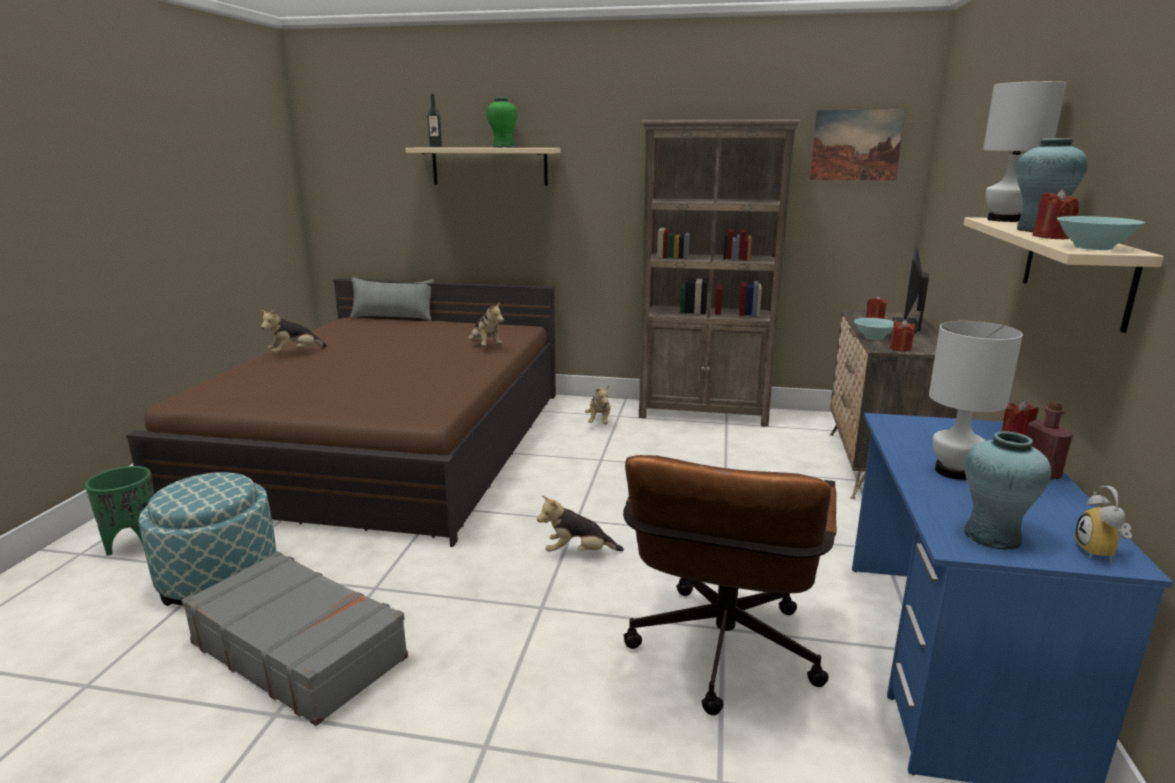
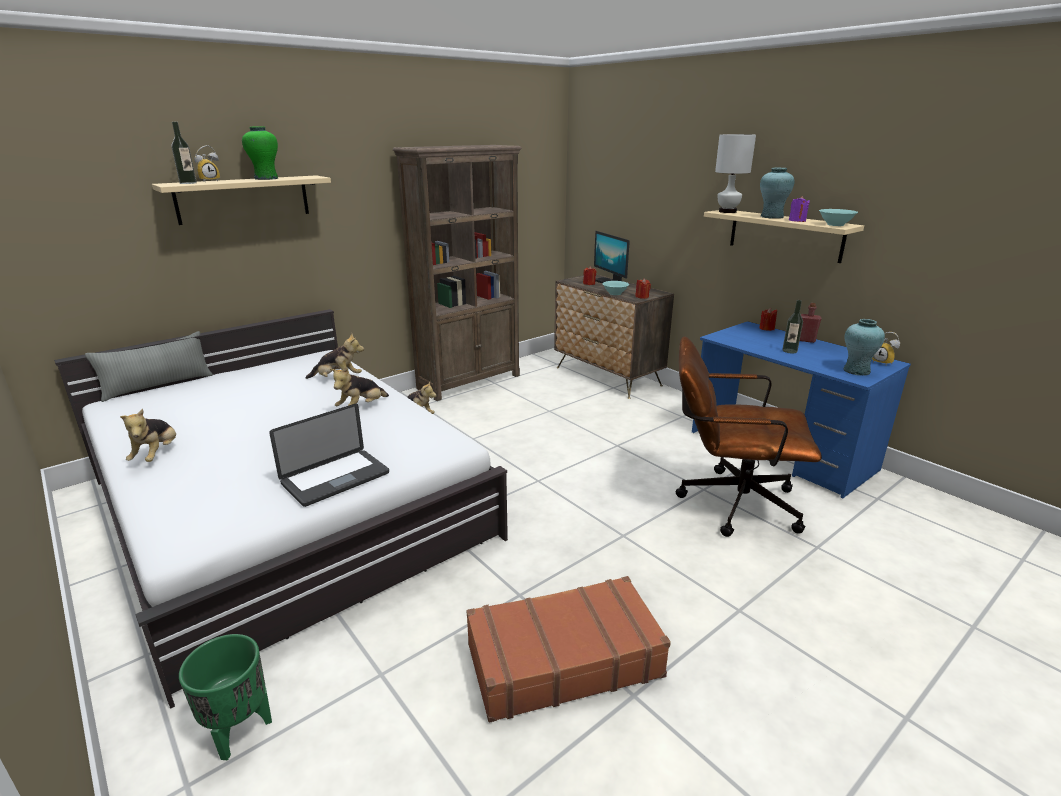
camera: 50 degrees left, 5 degrees up
brown bed [126,278,556,547] -> white bed [54,309,508,709]
ottoman [138,472,277,606] -> none
grey suitcase [182,552,408,726] -> brown suitcase [466,576,671,723]
plush toy [537,496,624,552] -> plush toy moved to [330,367,389,406]
brown office chair [623,455,837,715] -> brown office chair turned 135 degrees clockwise [676,336,822,537]
picture [810,109,906,181] -> none
white table lamp [929,321,1023,480] -> bottle [782,300,803,354]
red candle [1032,189,1079,239] -> purple candle [789,196,810,222]
none -> alarm clock [194,145,220,182]
none -> laptop [269,404,389,507]

